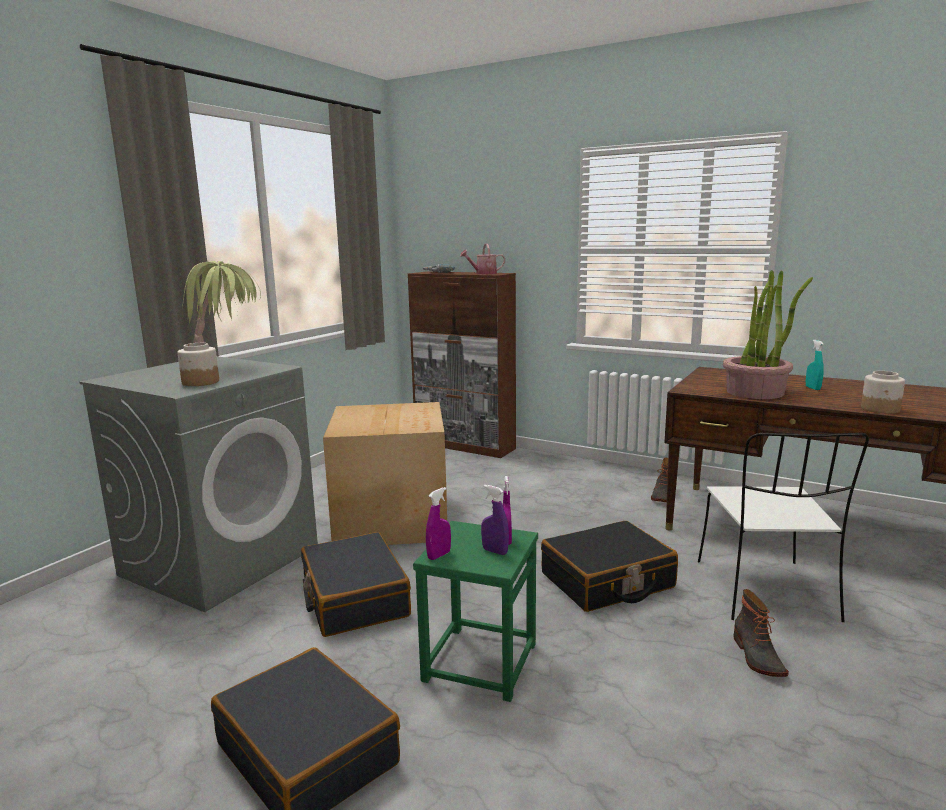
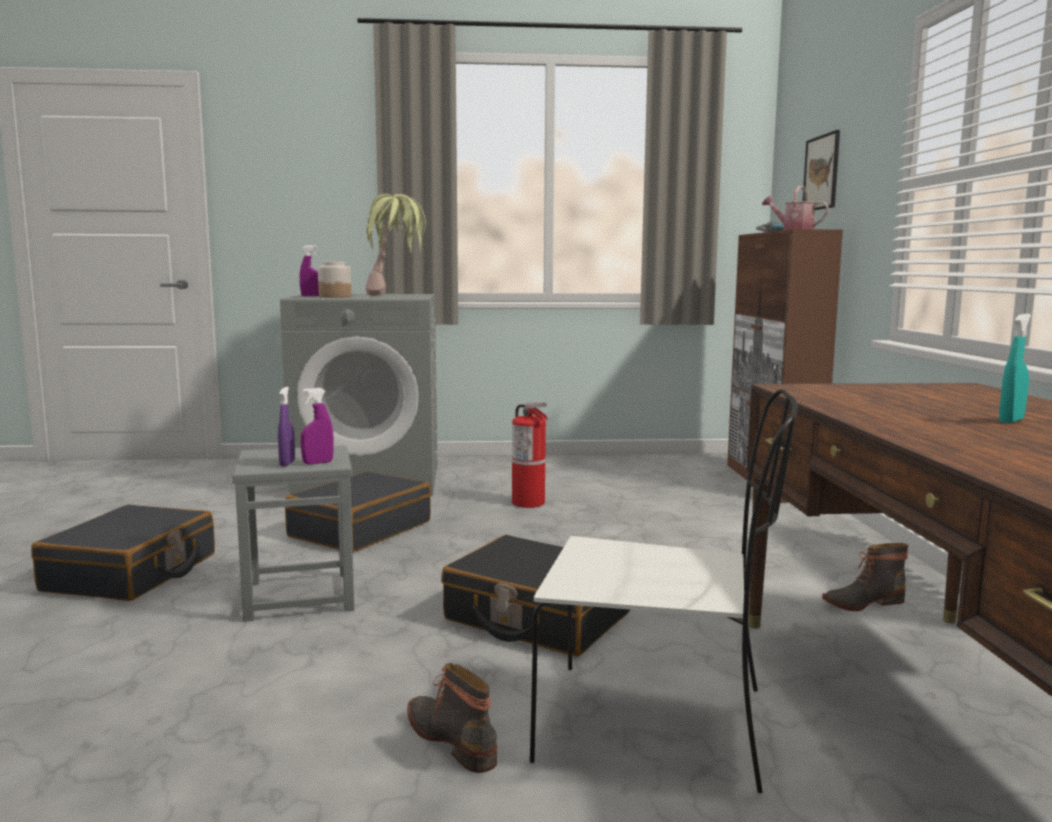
camera: 55 degrees right, 5 degrees down
cardboard box [323,402,447,545] -> fire extinguisher [512,402,548,508]
green stool [413,521,538,702] -> grey stool [232,445,355,622]
purple spray bottle [426,487,451,560] -> purple spray bottle moved to [299,245,319,296]
white chair [698,433,869,622] -> white chair turned 135 degrees counterclockwise [530,389,798,793]
potted plant [723,270,813,399] -> none
boot [733,589,789,677] -> boot turned 90 degrees clockwise [407,663,497,773]
jar [861,371,905,414] -> none
none -> picture [803,130,840,210]

